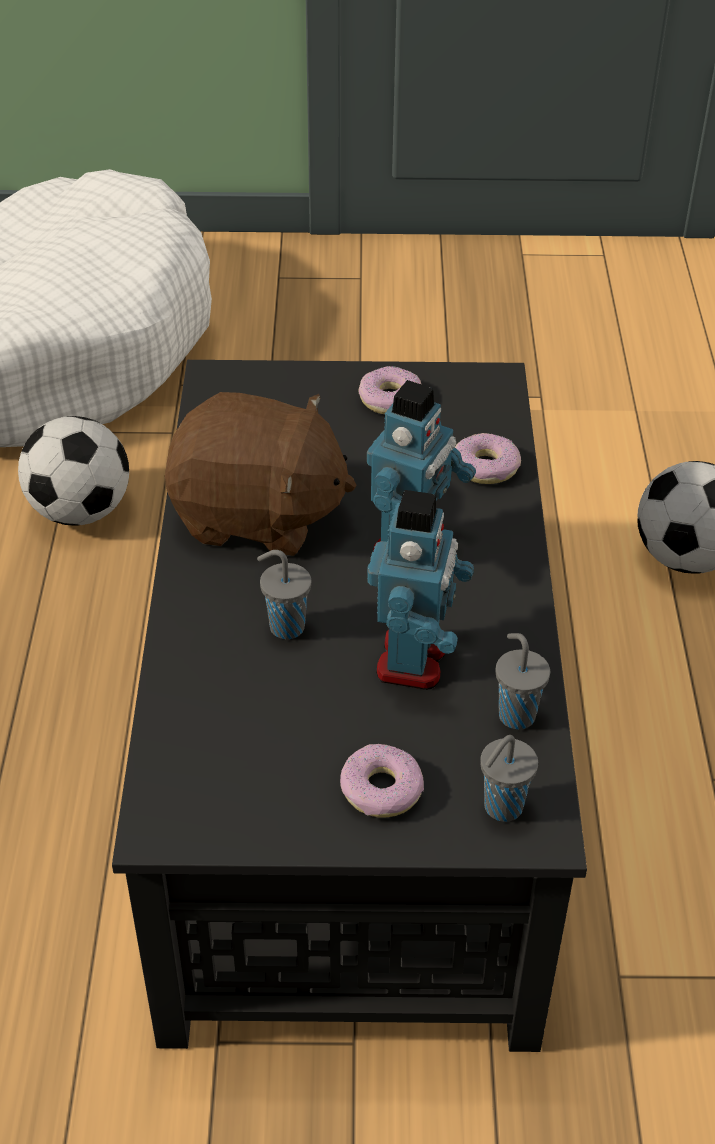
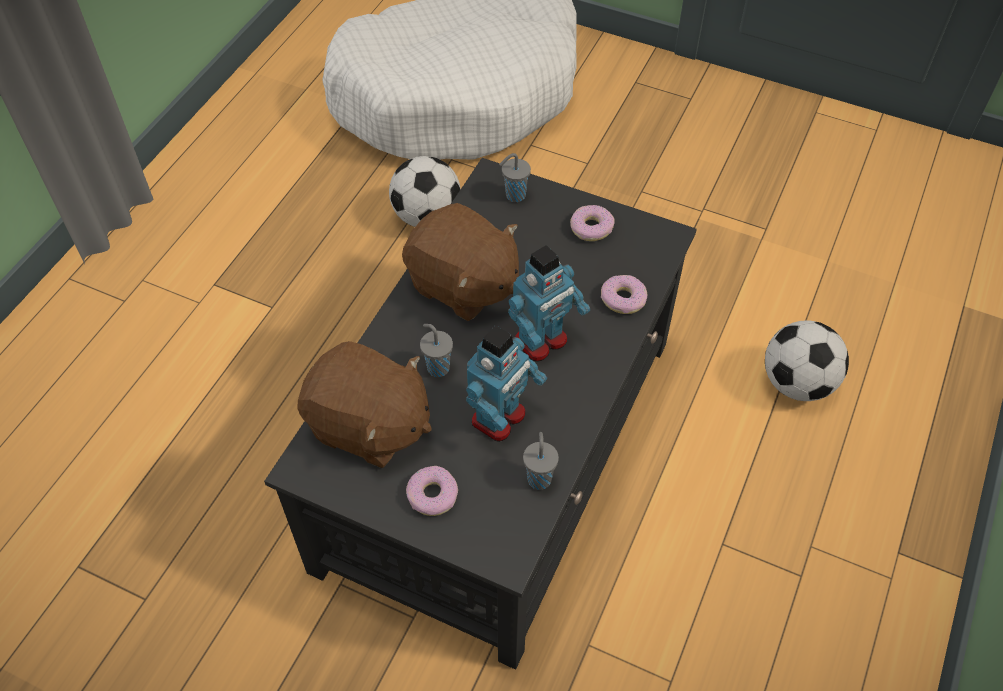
camera: 25 degrees right, 10 degrees up
grey cup [480,735,538,822] -> grey cup moved to [499,153,531,202]
none -> brown plush toy [297,341,431,468]

